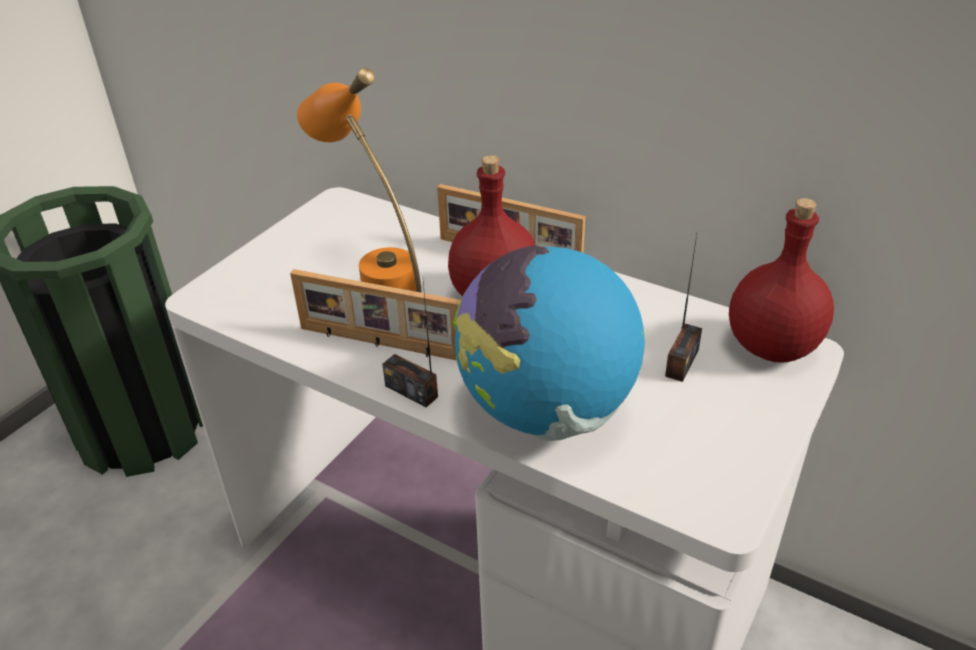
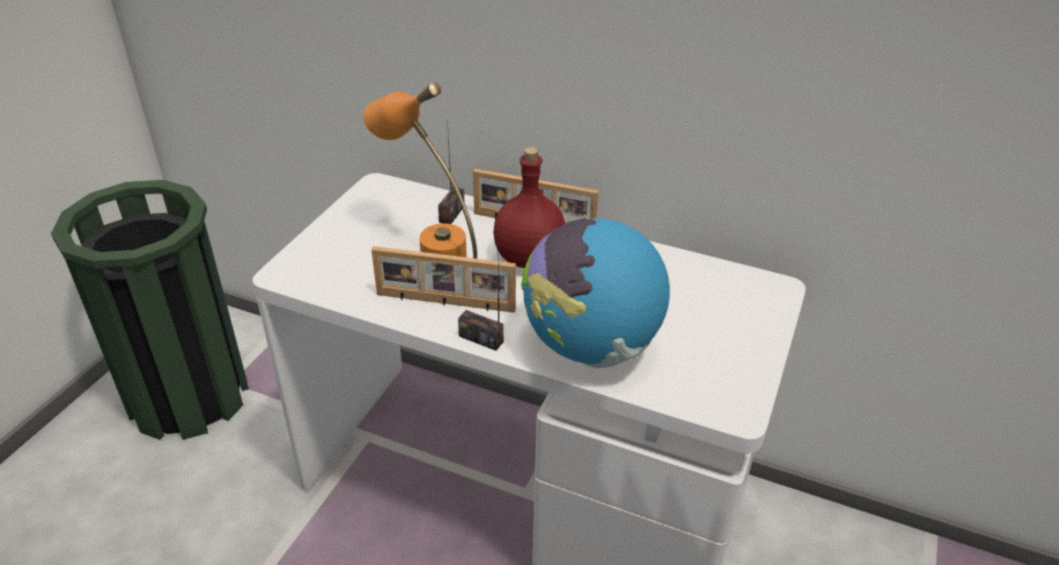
camera: 10 degrees left, 0 degrees up
radio [665,235,702,382] -> radio moved to [438,120,464,224]
red bottle [729,198,834,362] -> none

